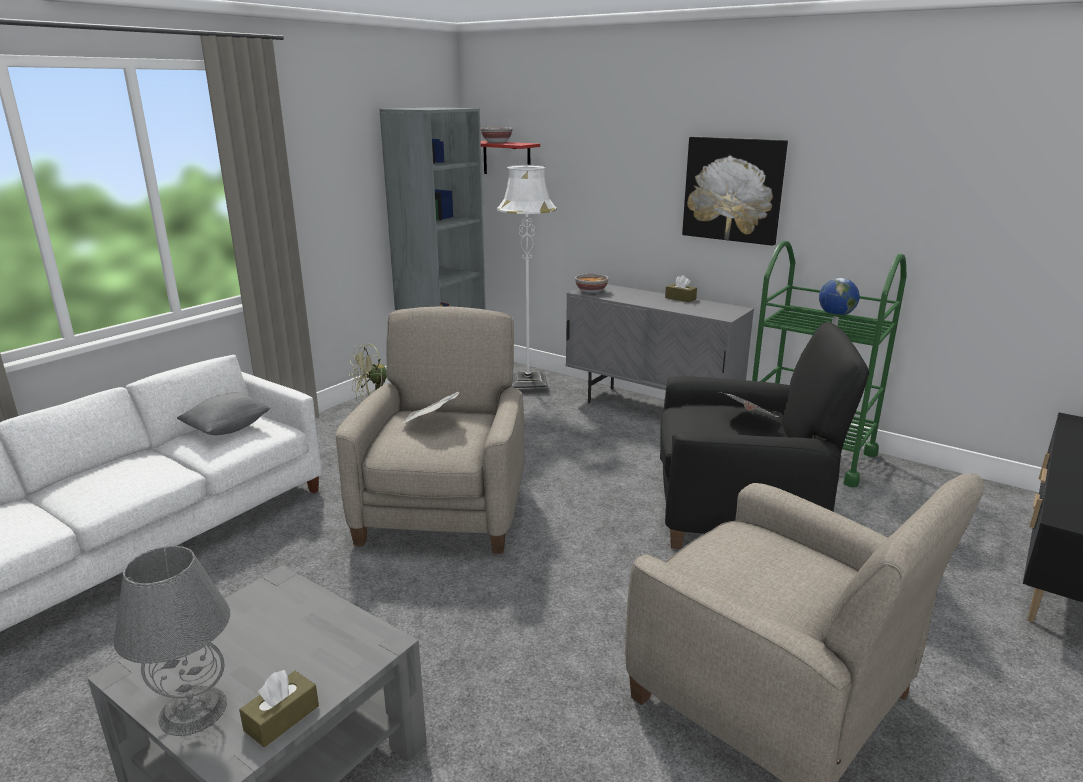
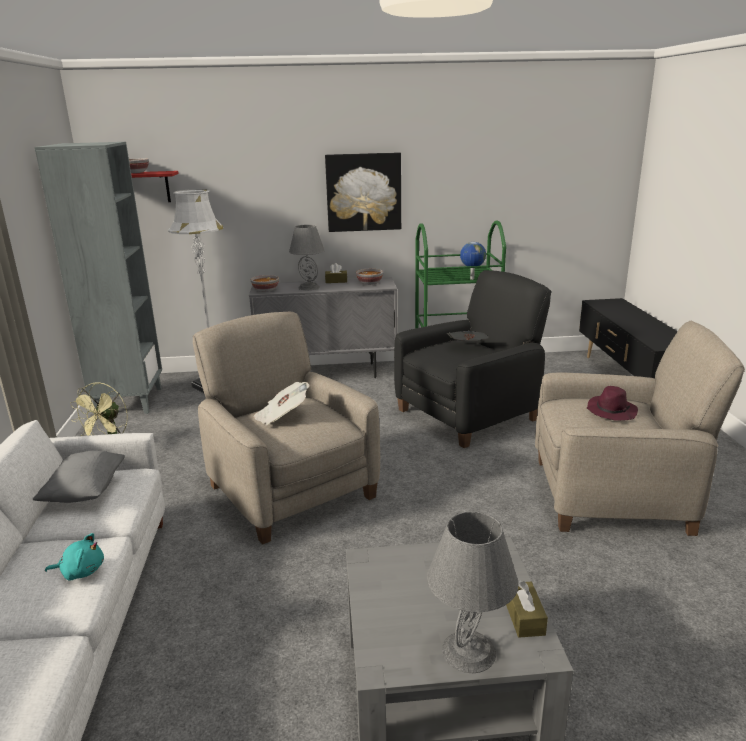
camera: 40 degrees left, 0 degrees up
none -> turquoise plush toy [45,533,104,581]
none -> grey table lamp [289,225,325,290]
none -> bowl [356,269,383,285]
none -> purple hat [587,386,638,421]

